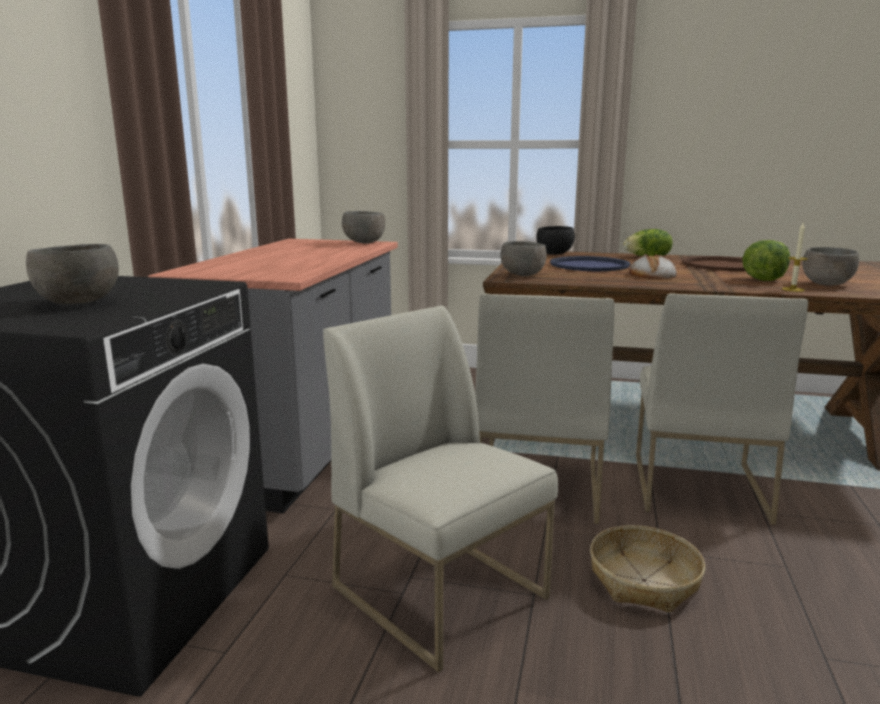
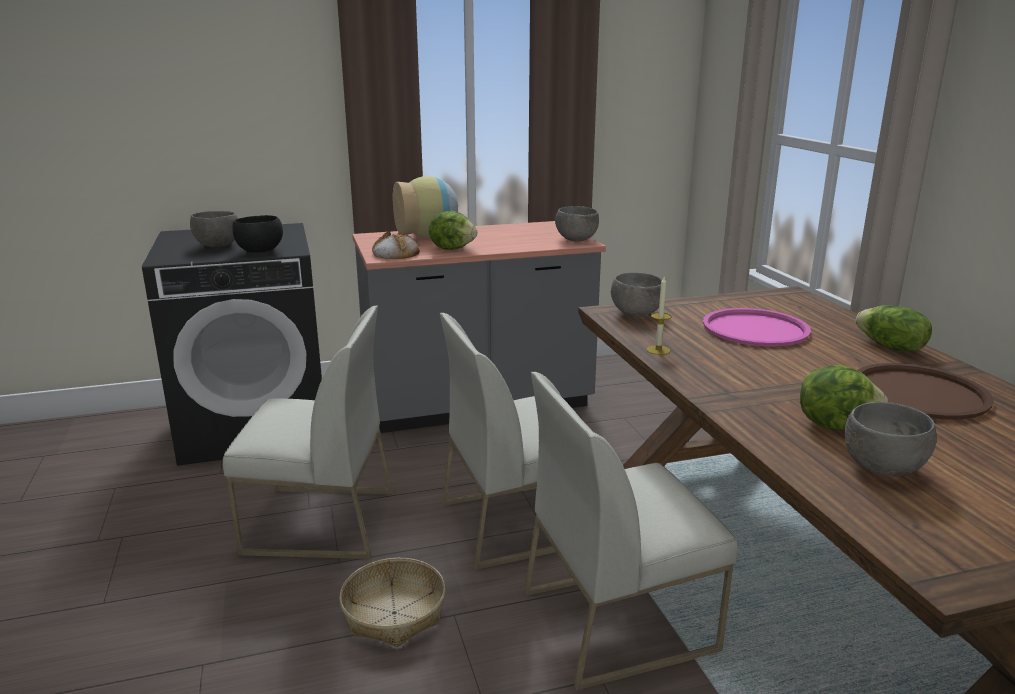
camera: 60 degrees right, 5 degrees up
white chair [323,305,558,673] -> white chair turned 75 degrees clockwise [223,306,393,559]
black bowl [536,226,575,255] -> black bowl moved to [232,215,283,253]
blue tray [550,256,630,271] -> pink tray [703,308,811,347]
bread [629,254,677,279] -> bread moved to [372,231,420,259]
candle [782,223,808,292] -> candle moved to [646,277,672,355]
none -> vase [392,176,458,237]
none -> lettuce [429,211,477,250]

